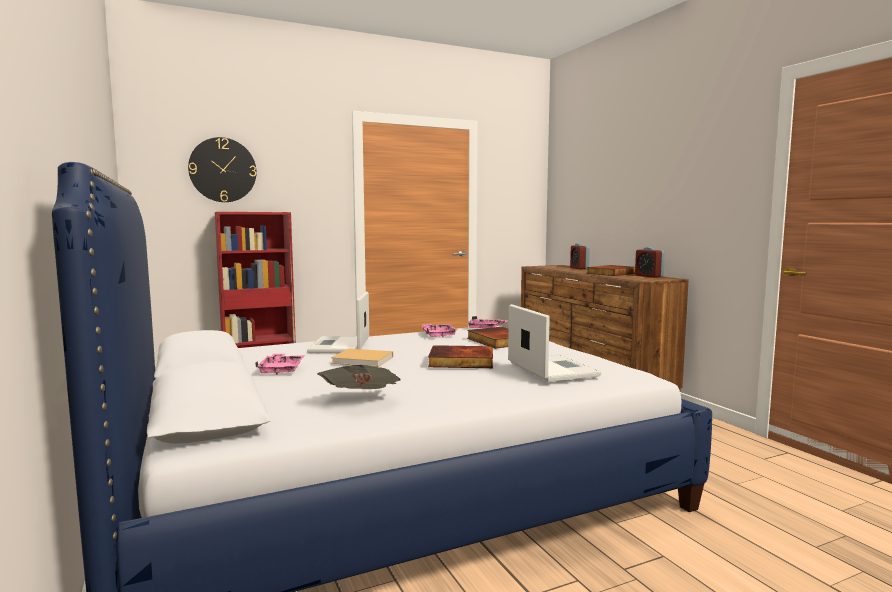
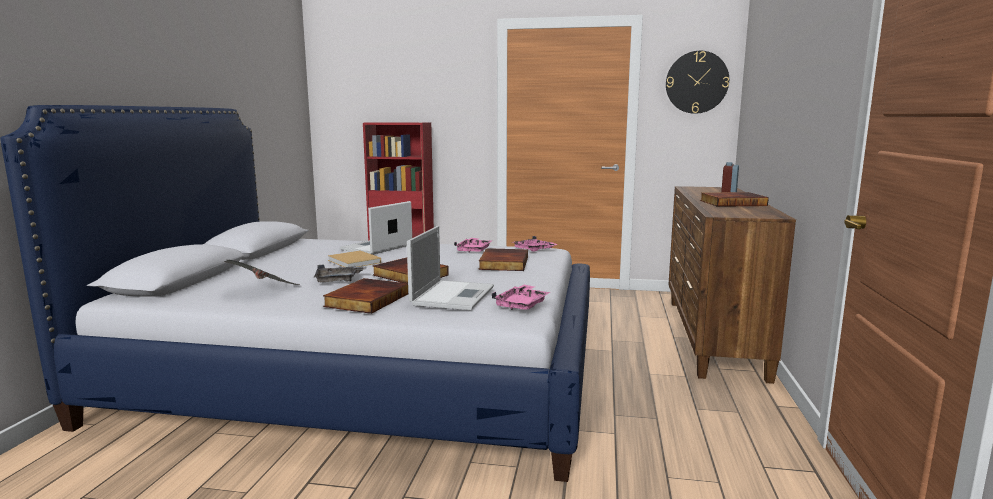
camera: 35 degrees right, 5 degrees up
wall clock [188,137,257,202] -> wall clock moved to [666,51,729,114]
pink tray [255,354,305,375] -> pink tray moved to [492,284,551,310]
alarm clock [635,247,665,278] -> none
none -> grey tray [314,265,366,283]
none -> book [323,278,408,314]

